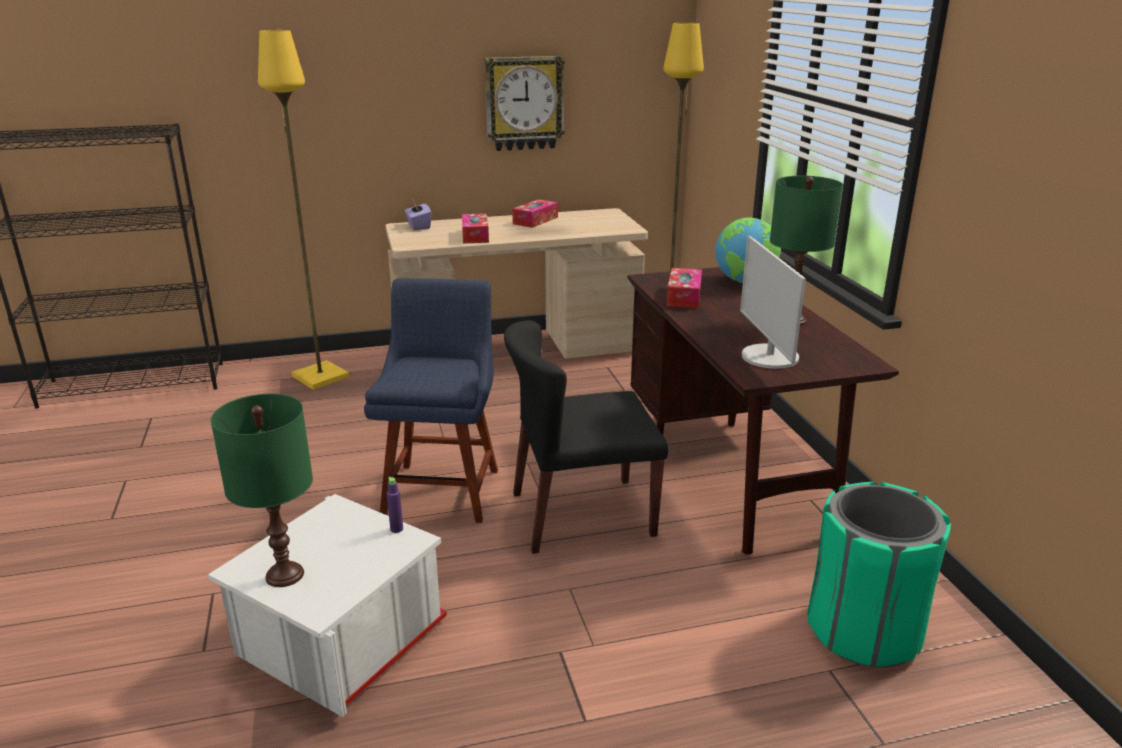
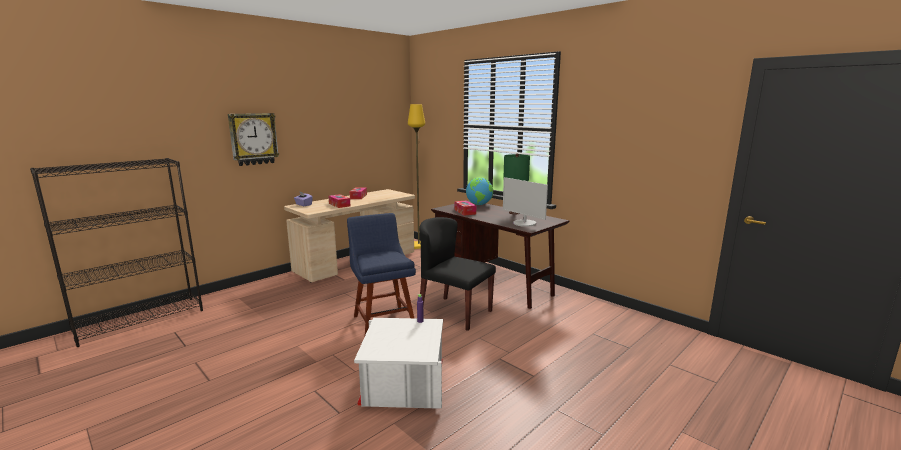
camera: 30 degrees left, 10 degrees down
green table lamp [211,393,313,587] -> none
yellow floor lamp [258,30,349,390] -> none
wall clock [485,56,565,151] -> wall clock moved to [228,113,279,166]
black chair [504,320,668,554] -> black chair turned 75 degrees clockwise [419,217,496,331]
green trash can [807,481,951,668] -> none

